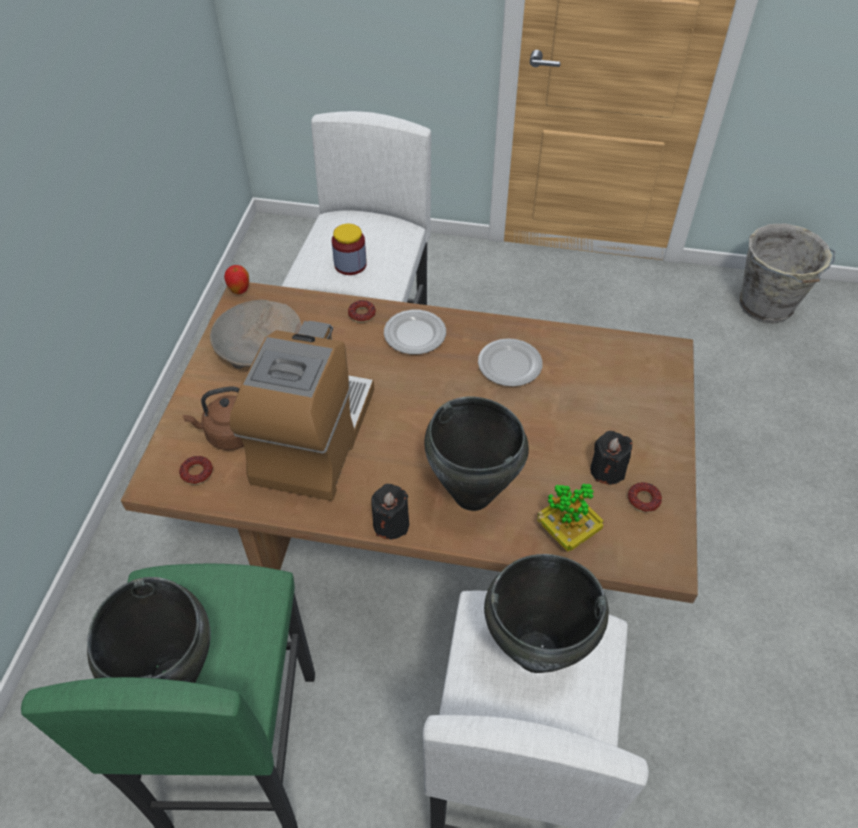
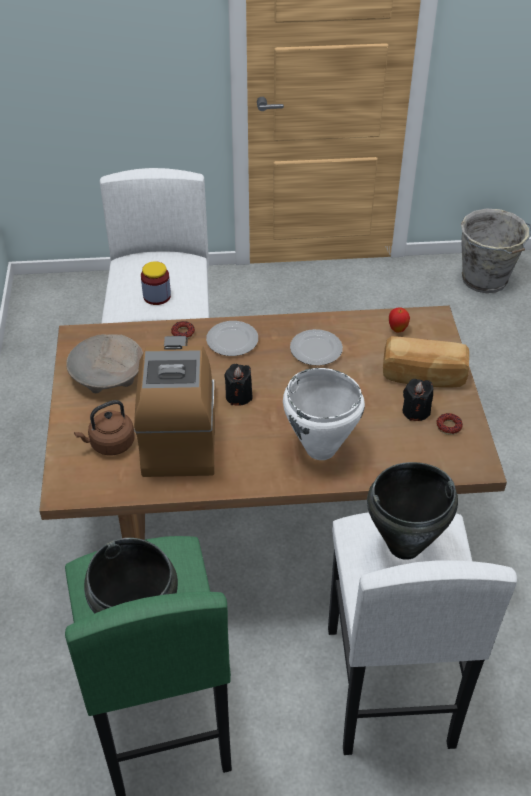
camera: 15 degrees left, 5 degrees down
donut [179,456,213,485] -> none
apple [224,265,249,294] -> apple moved to [389,307,410,333]
black candle [371,484,409,539] -> black candle moved to [224,364,252,406]
black cooking pot [424,396,529,511] -> white cooking pot [283,368,365,460]
potted plant [537,483,603,552] -> none
none -> bread [383,336,469,388]

